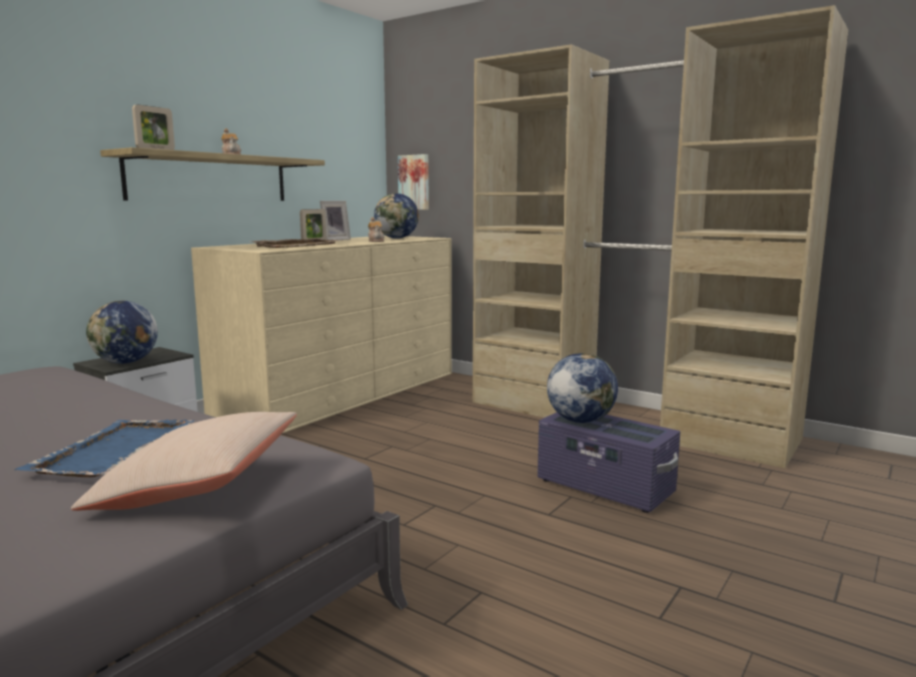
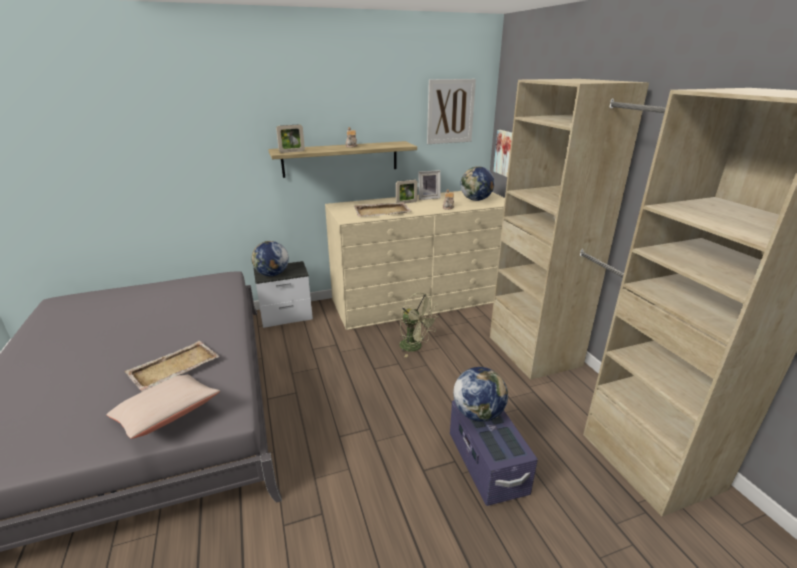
camera: 35 degrees right, 15 degrees up
blue tray [14,419,195,477] -> beige tray [124,341,220,392]
none -> green fan [399,292,439,357]
none -> picture [427,79,476,144]

